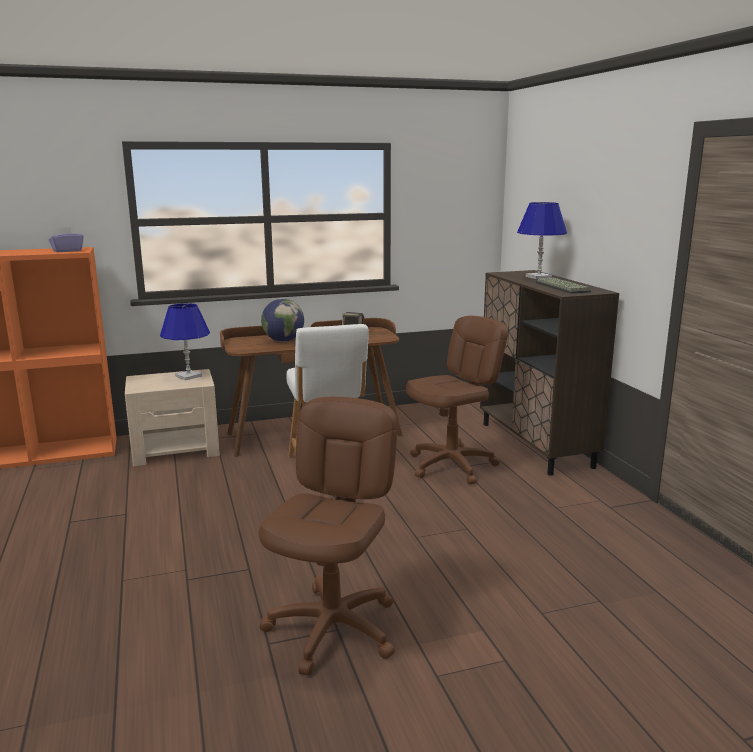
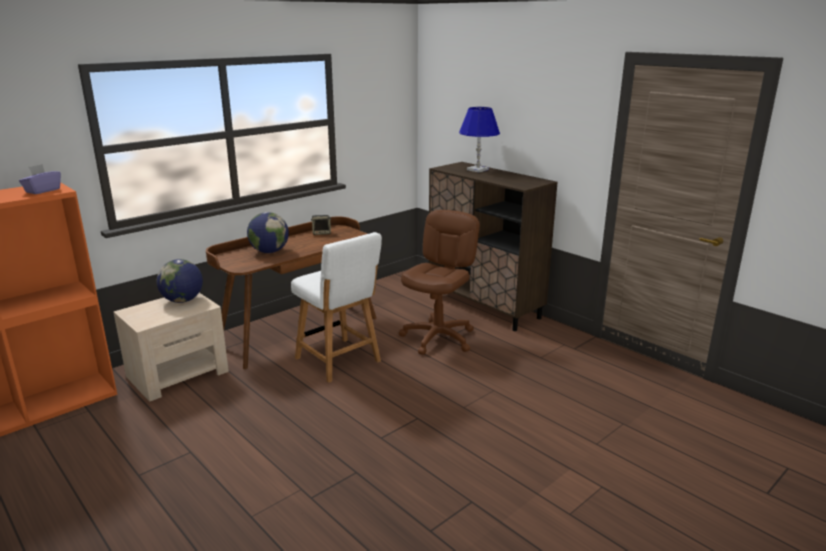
camera: 25 degrees left, 5 degrees up
blue table lamp [160,303,210,380] -> globe [157,259,203,303]
brown office chair [259,397,398,675] -> none
keyboard [536,278,591,294] -> none

